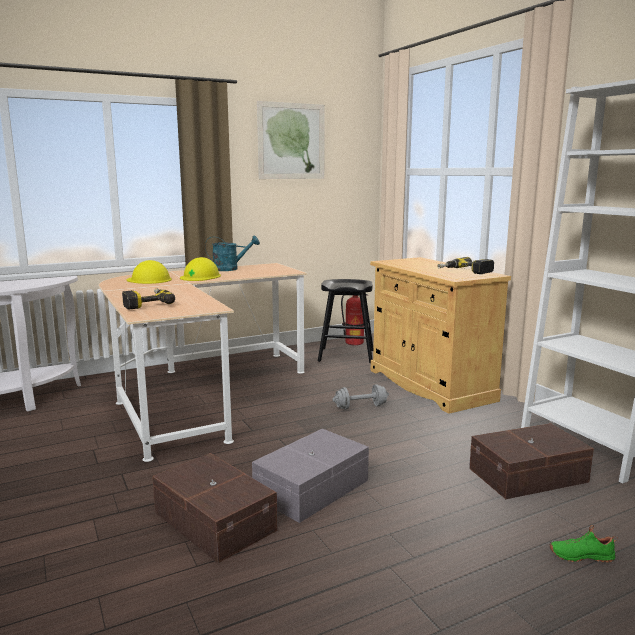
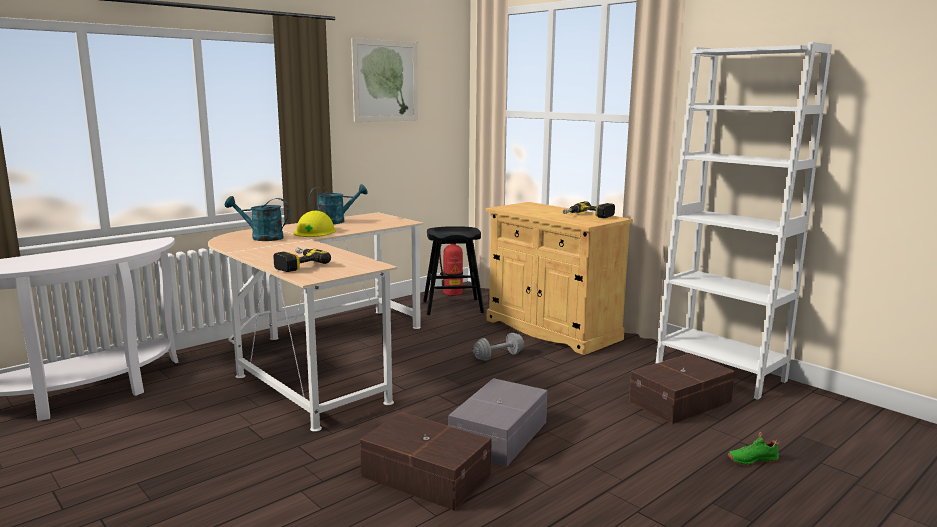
camera: 15 degrees left, 0 degrees up
yellow hard hat [127,260,172,284] -> turquoise watering can [224,196,289,241]

